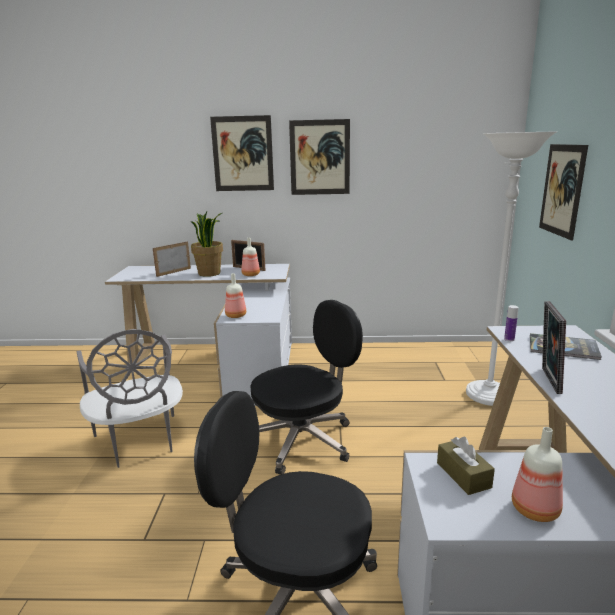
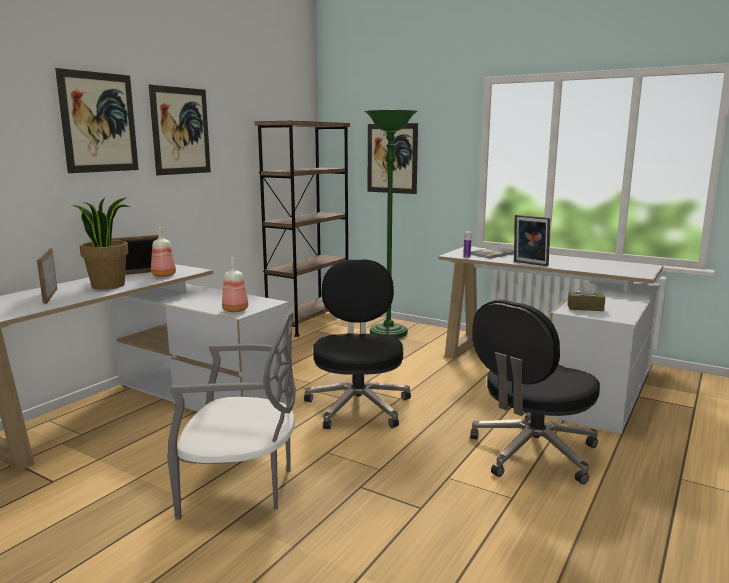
camera: 60 degrees left, 5 degrees down
white floor lamp [466,131,557,406] -> green floor lamp [364,110,418,339]
bottle [512,427,563,522] -> none
none -> brown bookcase [255,120,350,337]

